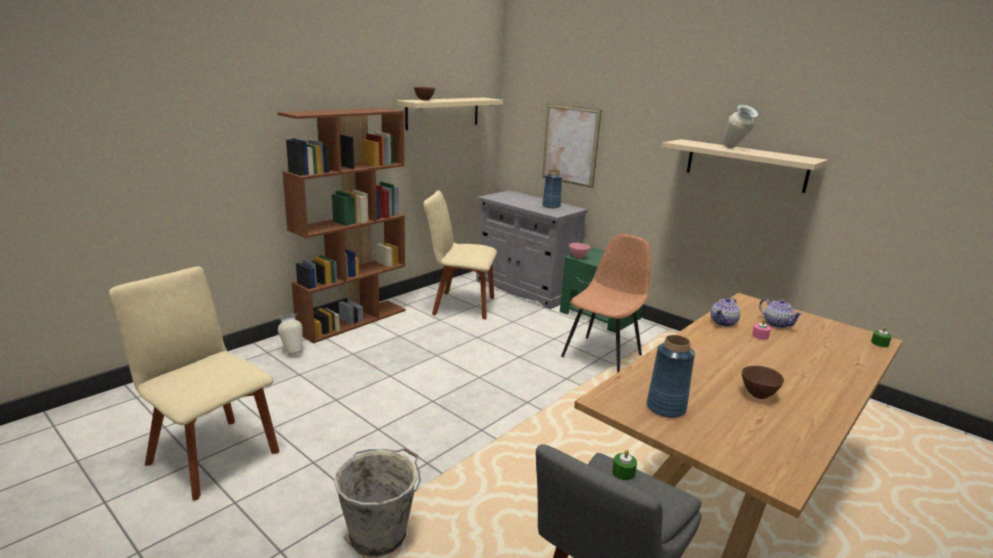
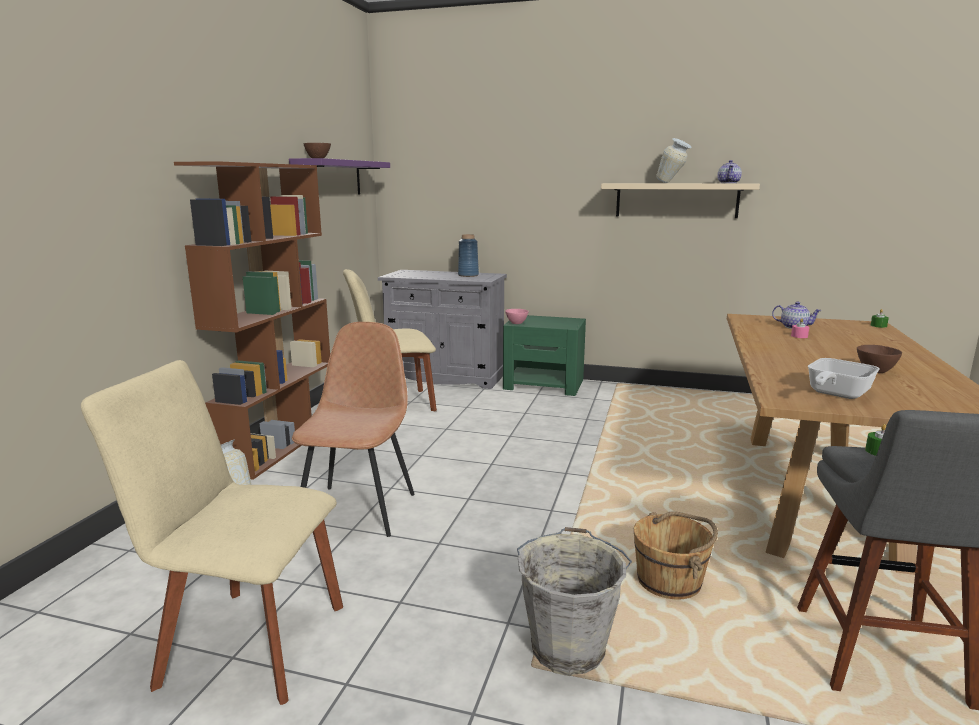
camera: 25 degrees left, 5 degrees down
beige shelf [397,98,503,130] -> purple shelf [289,158,390,194]
picture [542,104,601,188] -> none
brown chair [561,234,651,373] -> brown chair moved to [292,322,414,537]
blue vase [647,335,695,418] -> frying pan [808,358,880,399]
teapot [711,298,740,327] -> teapot moved to [717,160,742,183]
none -> brown bucket [634,511,718,599]

